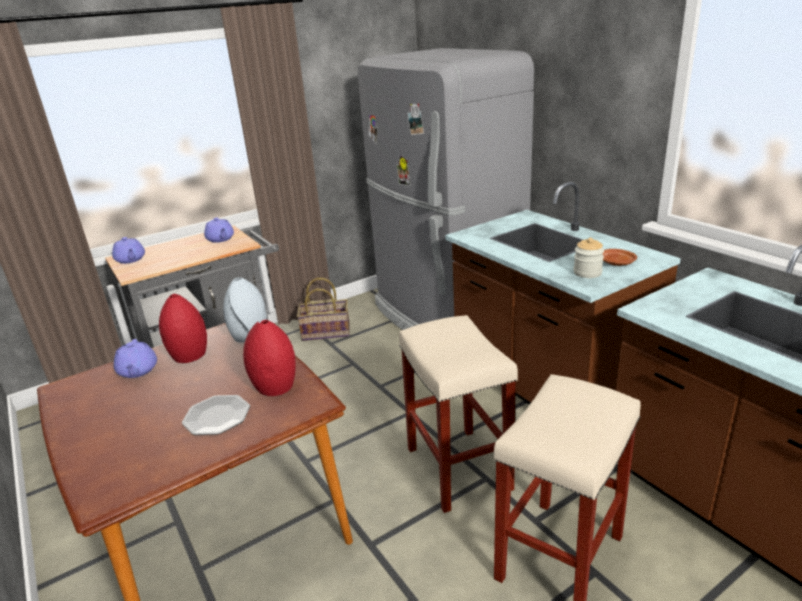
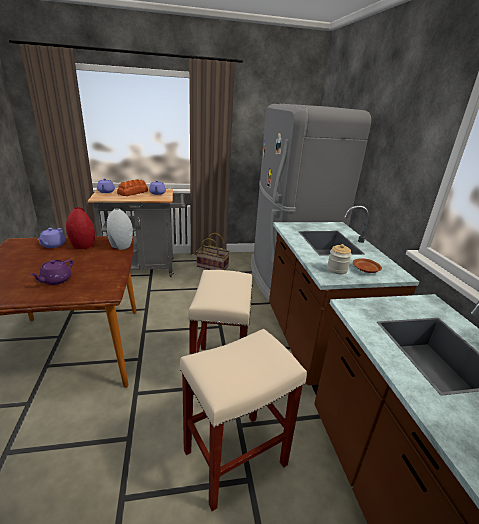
camera: 20 degrees right, 0 degrees up
plate [182,395,250,435] -> purple teapot [30,260,73,285]
red vase [243,320,296,396] -> none
none -> bread [117,179,148,196]

